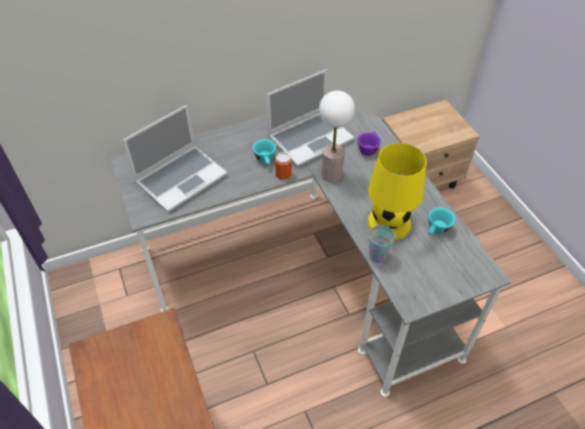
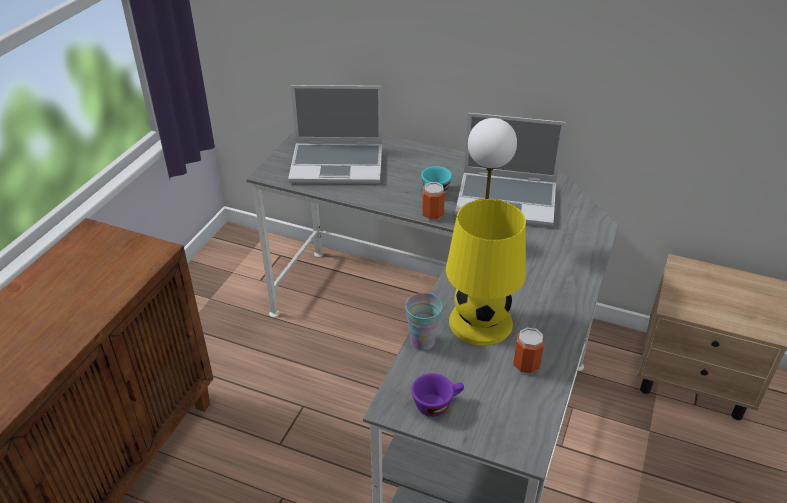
camera: 45 degrees right, 10 degrees down
purple cup [357,132,381,156] -> purple cup moved to [411,373,464,417]
turquoise cup [428,208,455,235] -> can [513,327,544,374]

